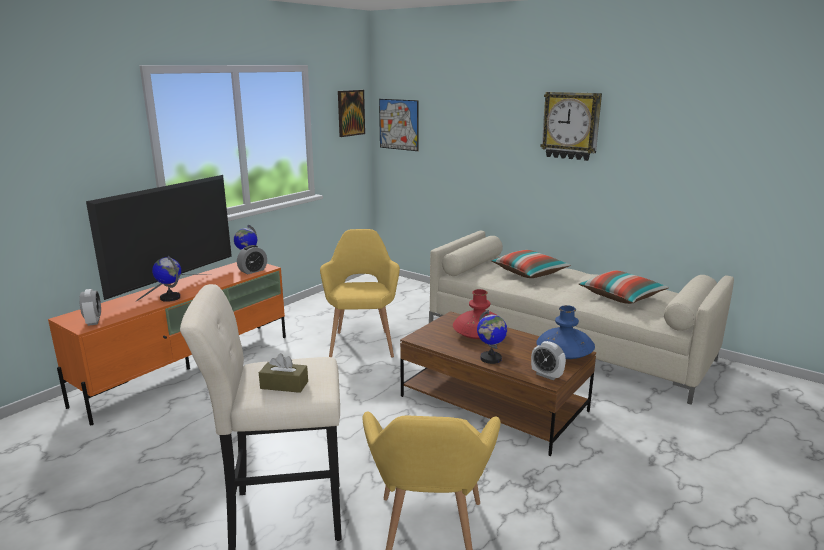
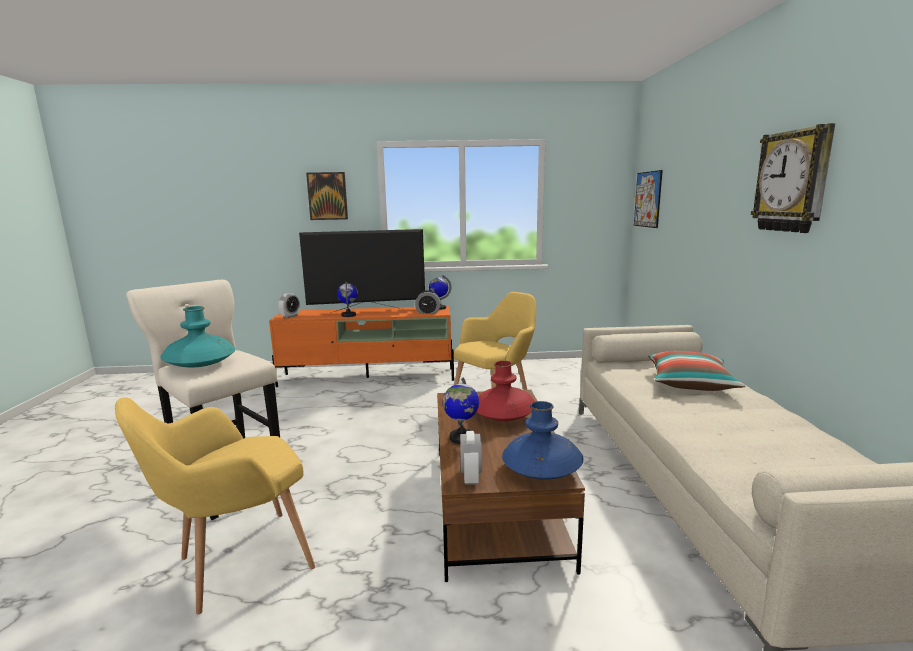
camera: 50 degrees right, 5 degrees down
brown tissue box [259,353,308,393] -> turquoise vase [160,306,235,367]
picture [338,90,365,137] -> picture moved to [306,172,348,220]
pillow [579,270,669,304] -> none

